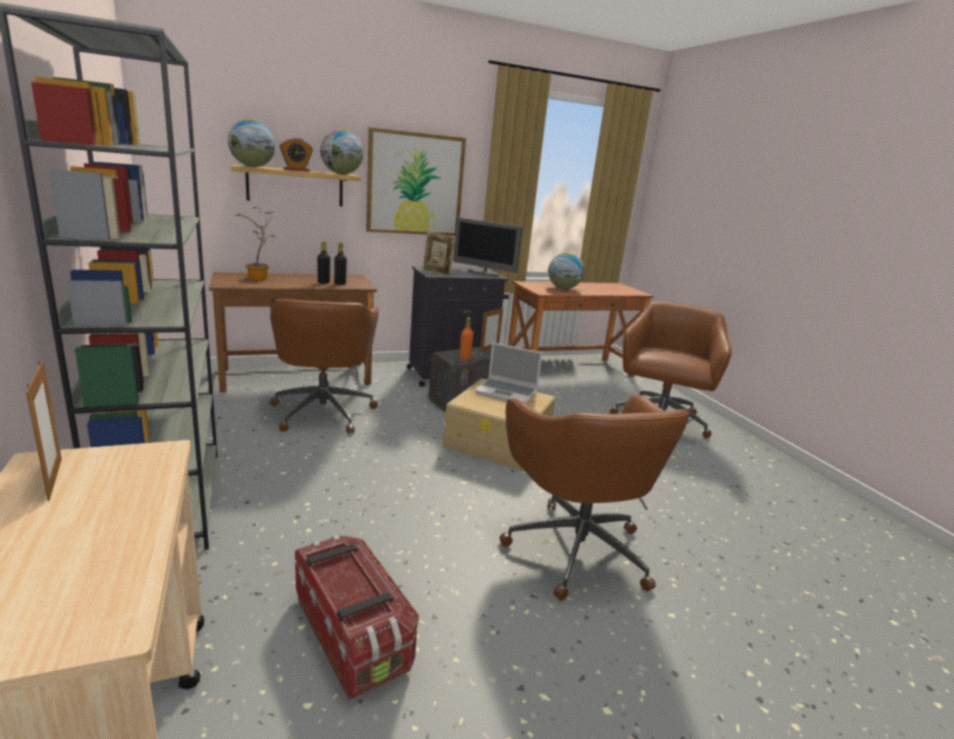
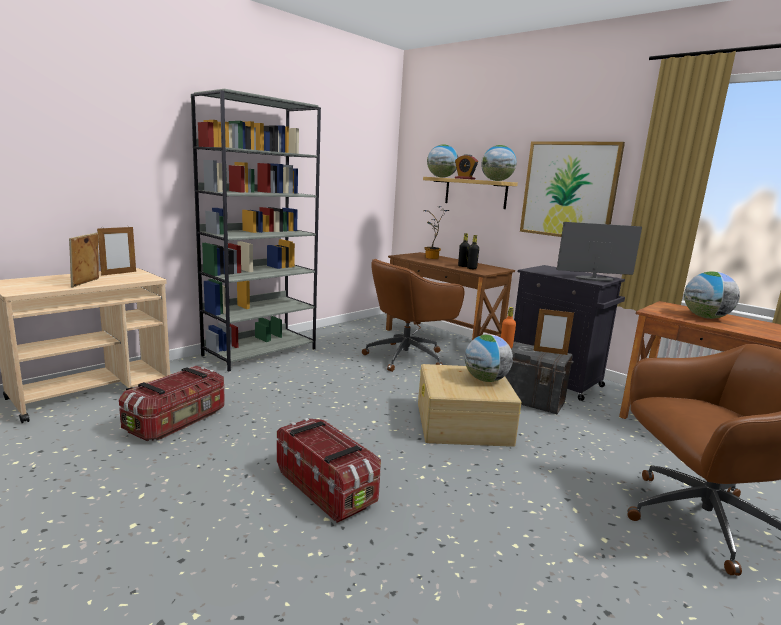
camera: 65 degrees right, 5 degrees down
picture frame [422,231,456,277] -> picture frame moved to [69,233,99,288]
monitor [453,218,522,276] -> monitor turned 90 degrees clockwise [557,222,642,281]
laptop [475,342,543,404] -> globe [465,334,513,382]
brown office chair [500,395,691,601] -> storage box [277,418,381,523]

